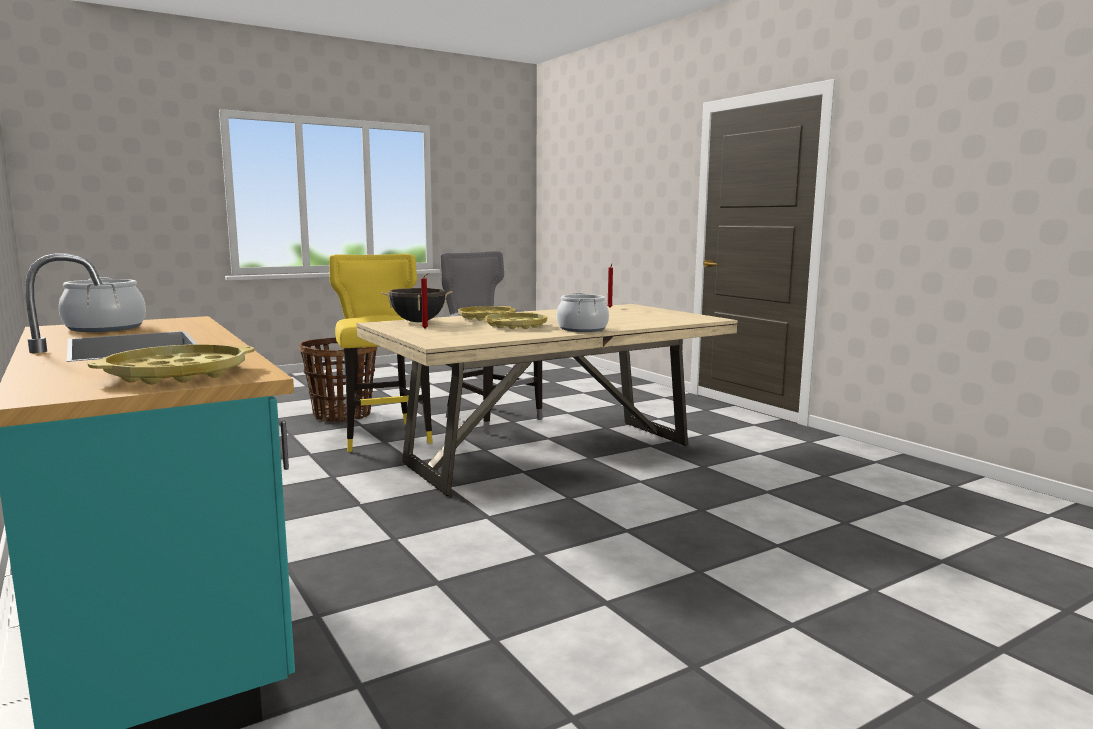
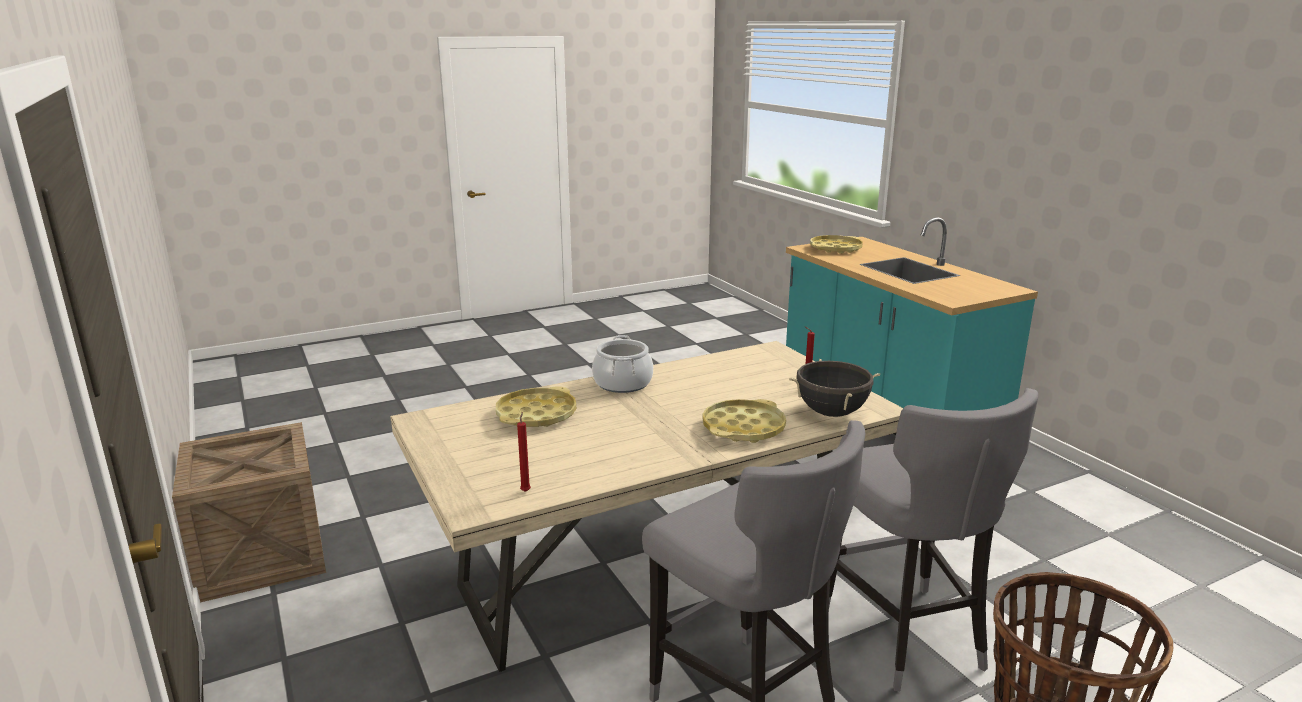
camera: 175 degrees left, 10 degrees up
cooking pot [59,277,146,332] -> none
yellow stool [329,254,432,452] -> grey stool [829,388,1038,691]
yellow tray [485,312,547,329] -> yellow tray moved to [496,386,576,427]
none -> crate [172,422,326,602]

